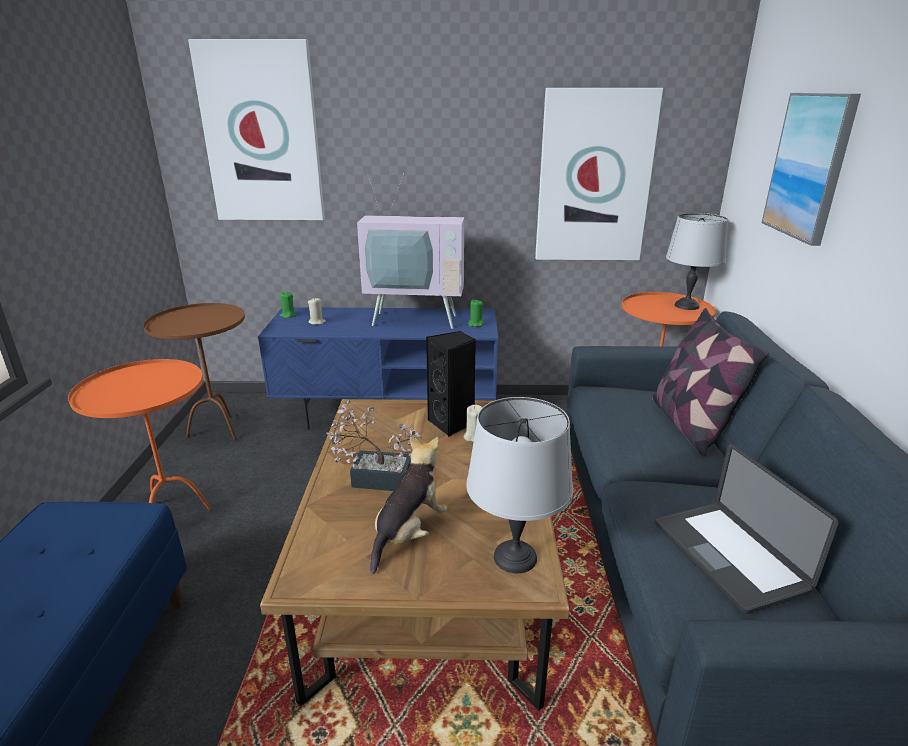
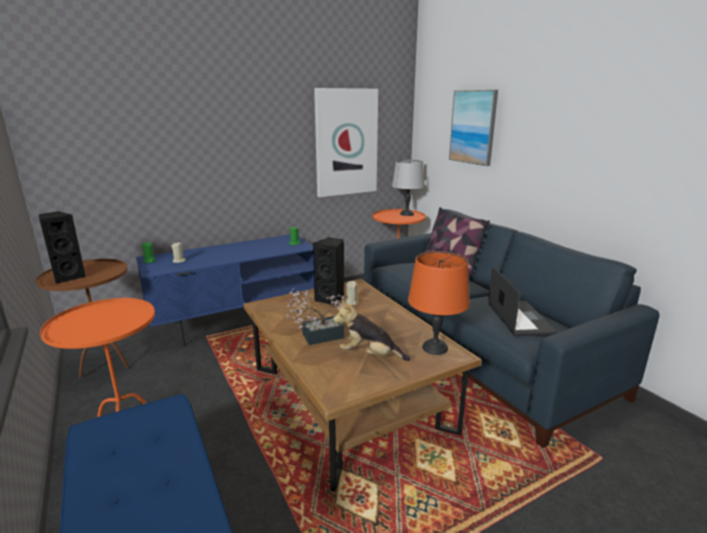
camera: 30 degrees left, 5 degrees down
picture [188,39,325,220] -> none
television [357,171,464,329] -> none
plush toy [370,436,447,574] -> plush toy turned 75 degrees counterclockwise [333,300,410,361]
grey table lamp [466,397,573,573] -> orange table lamp [408,251,470,355]
laptop [655,444,839,614] -> laptop turned 135 degrees counterclockwise [488,266,557,336]
none -> black speaker [39,211,86,284]

